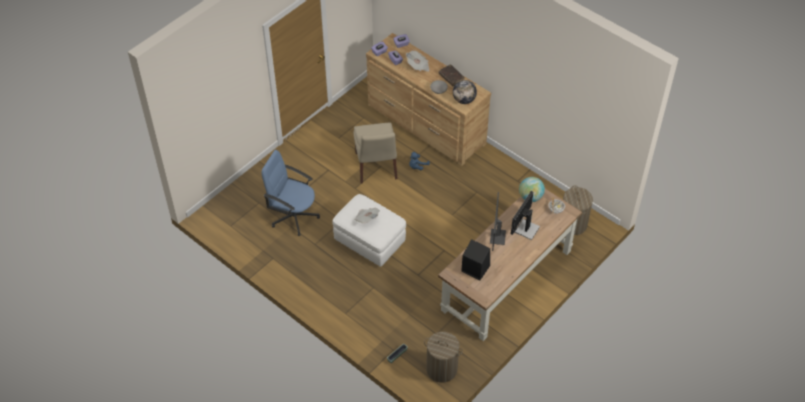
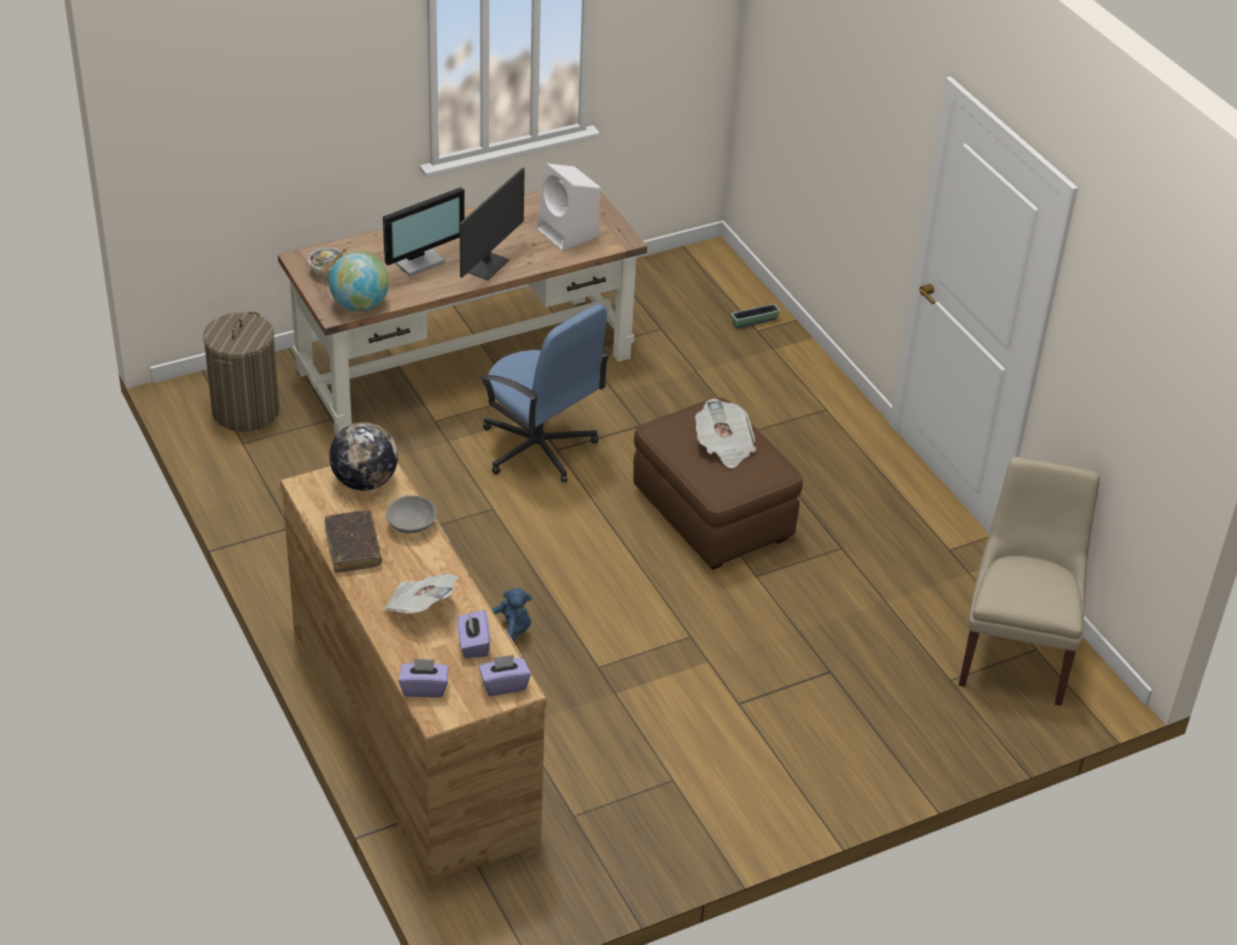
camera: 160 degrees left, 10 degrees down
blue office chair [262,150,320,236] -> blue office chair moved to [479,304,610,483]
white ottoman [332,194,406,267] -> brown ottoman [633,397,803,570]
beige chair [353,123,398,183] -> beige chair moved to [959,457,1100,706]
laundry basket [424,332,463,383] -> none
black speaker [462,239,490,280] -> white speaker [536,163,601,251]

